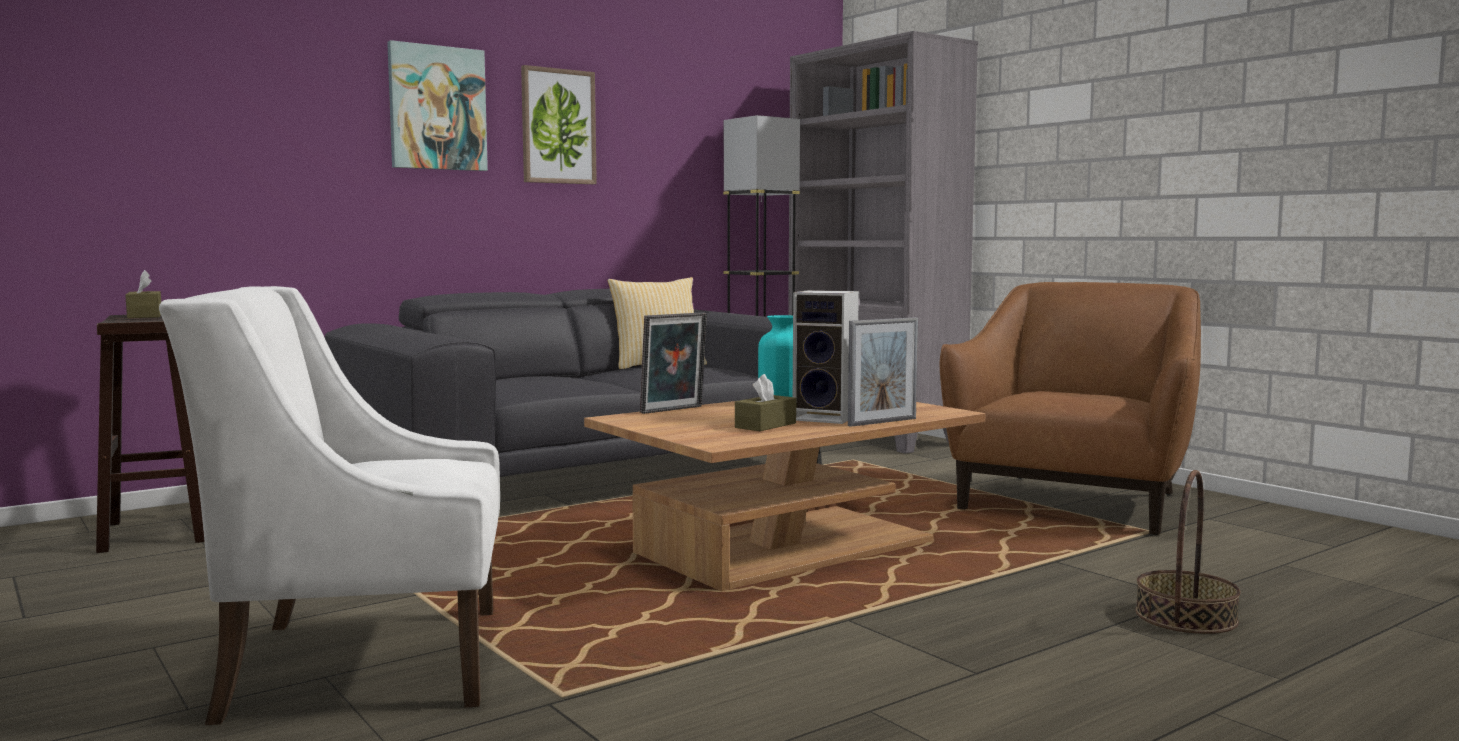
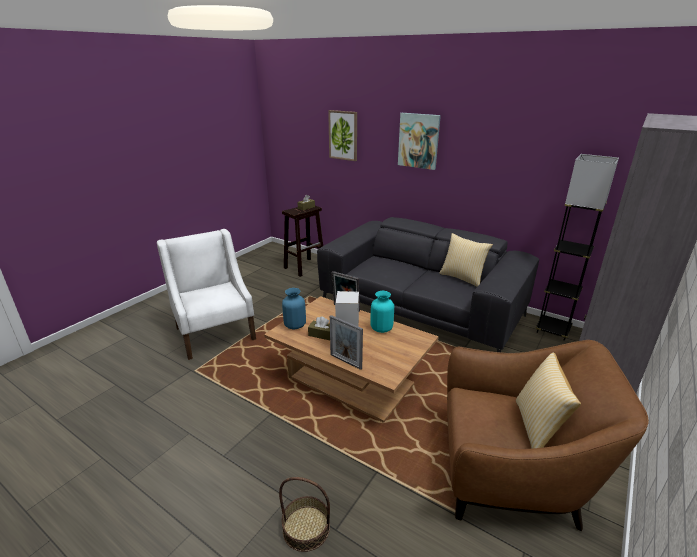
camera: 70 degrees right, 20 degrees up
picture [521,65,597,184] -> picture moved to [328,110,357,161]
none -> blue vase [282,288,306,329]
none -> pillow [516,353,581,448]

